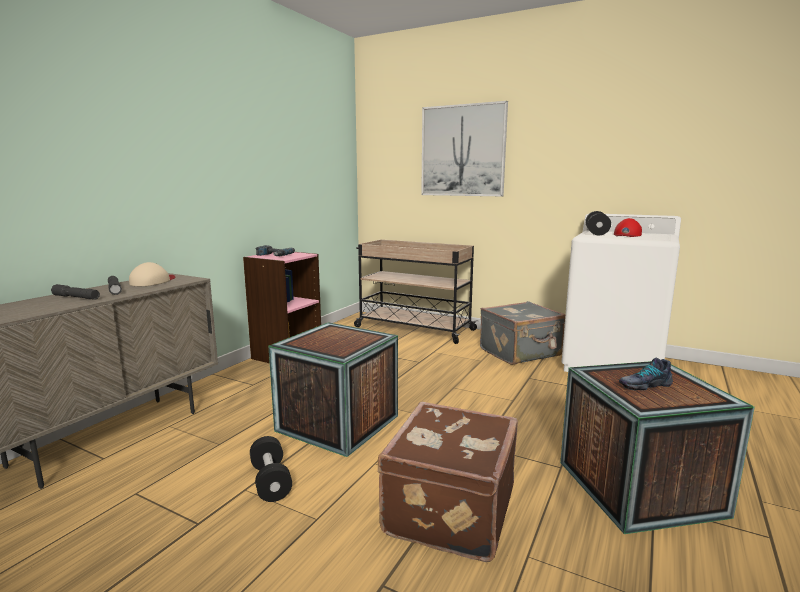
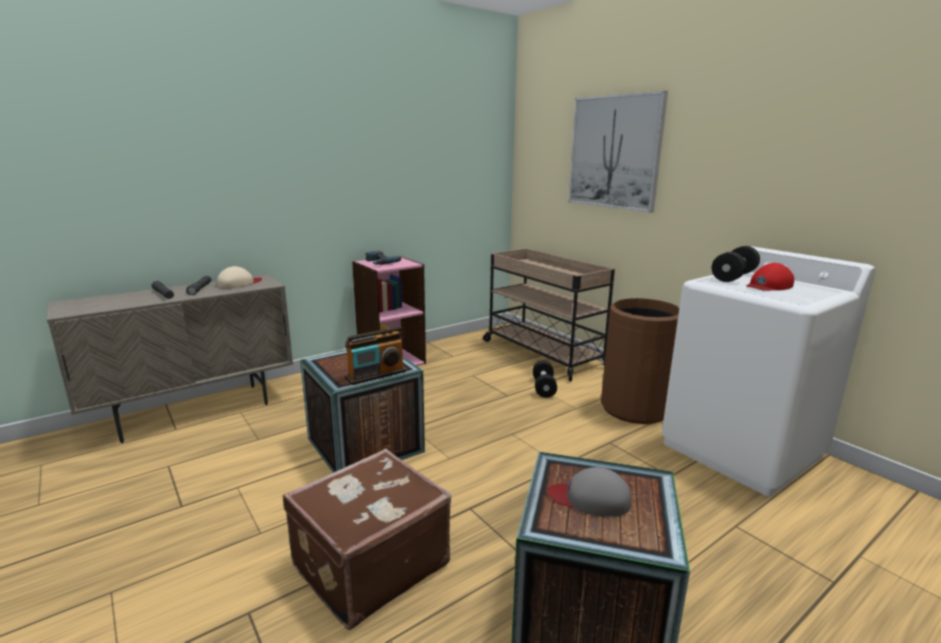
camera: 25 degrees right, 5 degrees up
black dumbbell [250,436,292,502] -> black dumbbell moved to [533,360,557,398]
grey suitcase [480,301,565,365] -> brown trash can [601,298,679,424]
shoe [619,358,673,390] -> grey cap [548,467,632,516]
none -> radio [345,326,406,385]

